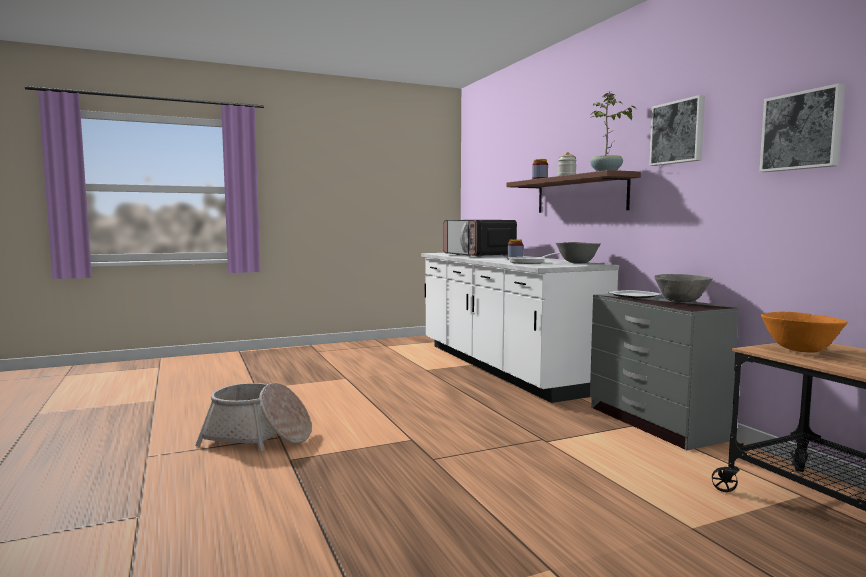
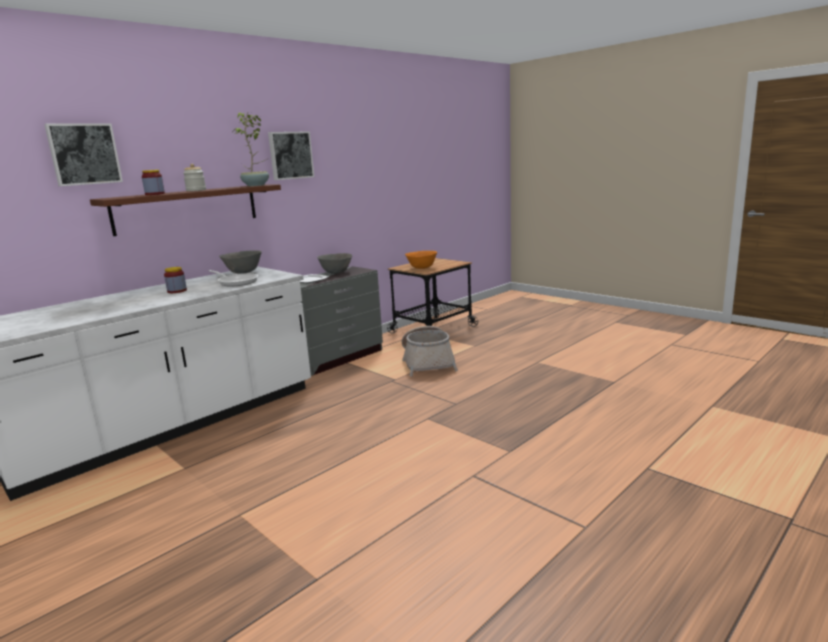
camera: 110 degrees left, 10 degrees up
basket [195,383,312,452] -> basket moved to [402,326,458,377]
microwave [443,220,517,257] -> none
picture [759,83,845,172] -> picture moved to [44,123,123,186]

